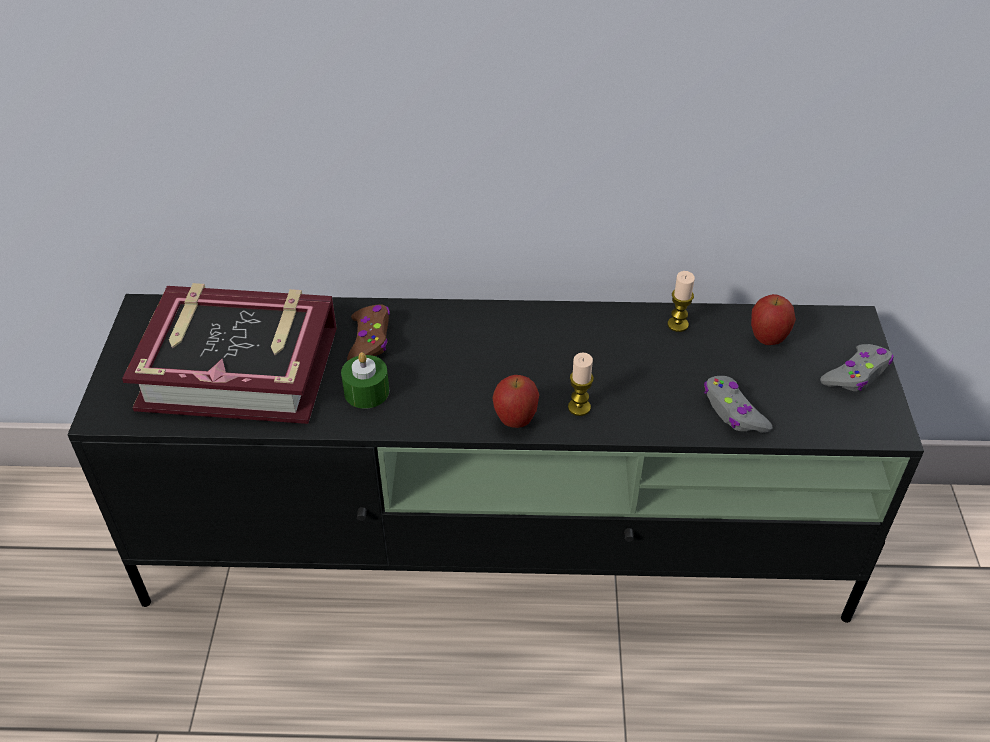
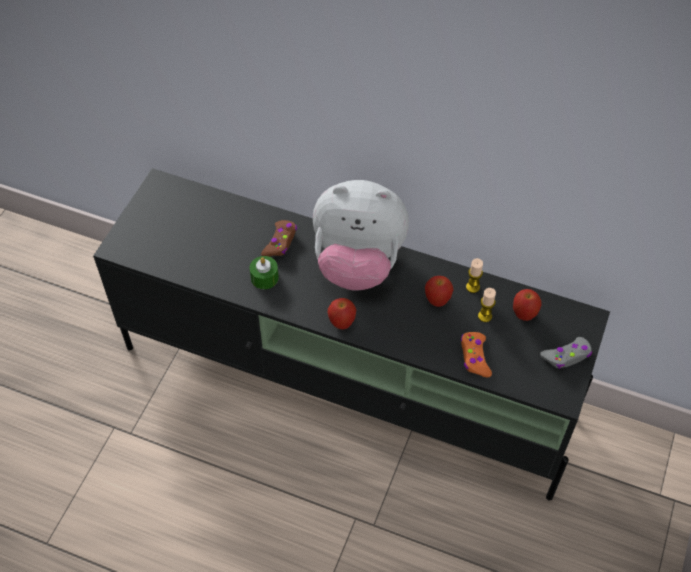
camera: 20 degrees right, 10 degrees up
book [122,283,337,424] -> none
candle [568,352,594,416] -> candle moved to [478,288,496,322]
grey game controller [704,376,773,433] -> orange game controller [461,332,492,378]
none -> plush toy [313,180,409,291]
none -> apple [425,276,454,307]

